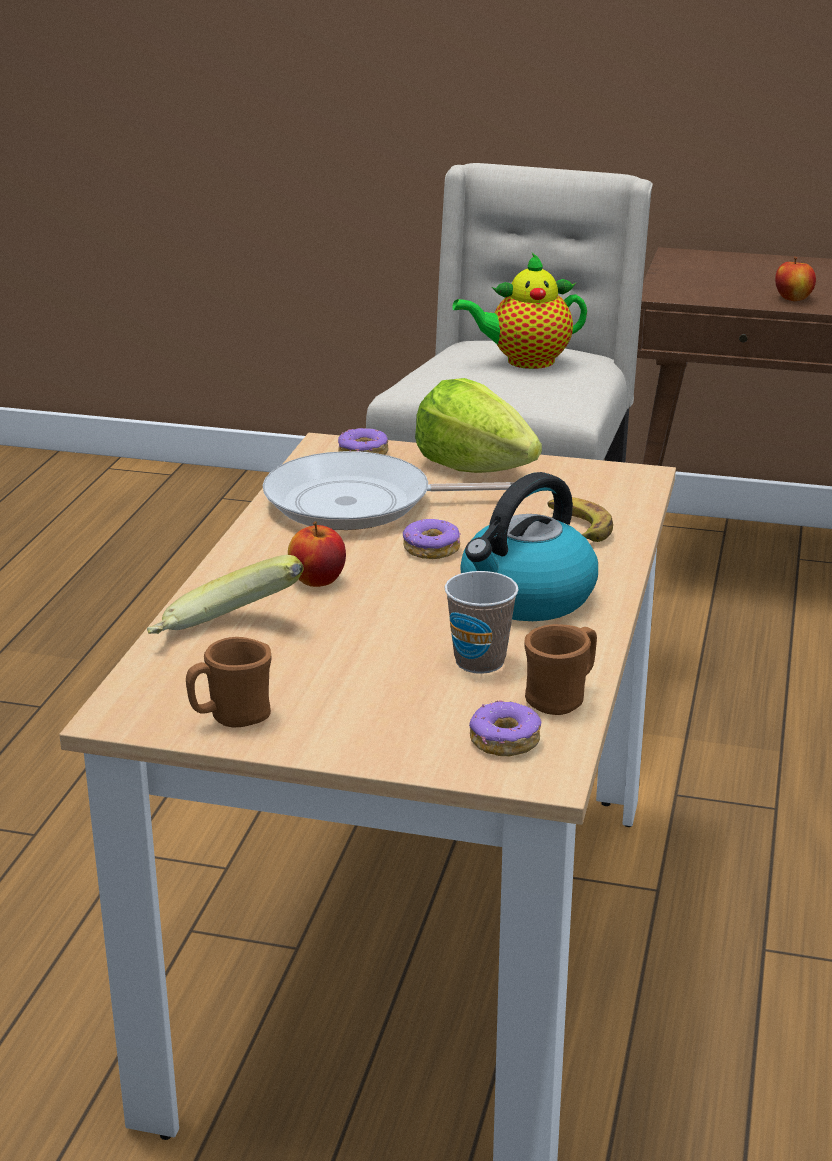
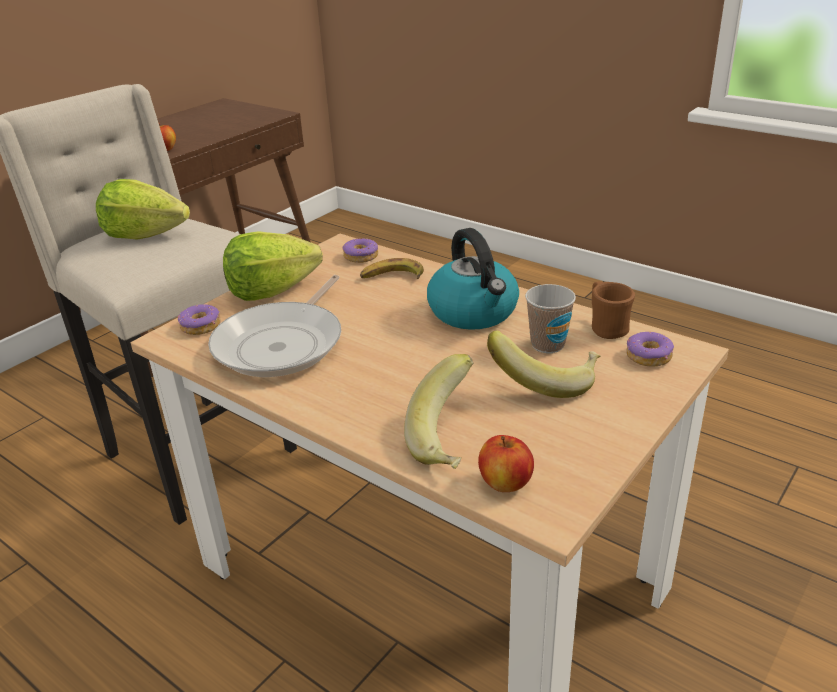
camera: 65 degrees left, 5 degrees up
brown mug [186,637,272,727] -> none
apple [288,521,346,587] -> apple moved to [478,435,534,492]
donut [403,519,461,559] -> donut moved to [343,238,378,263]
teapot [452,253,587,369] -> lettuce [96,179,190,240]
none -> banana [487,330,601,398]

